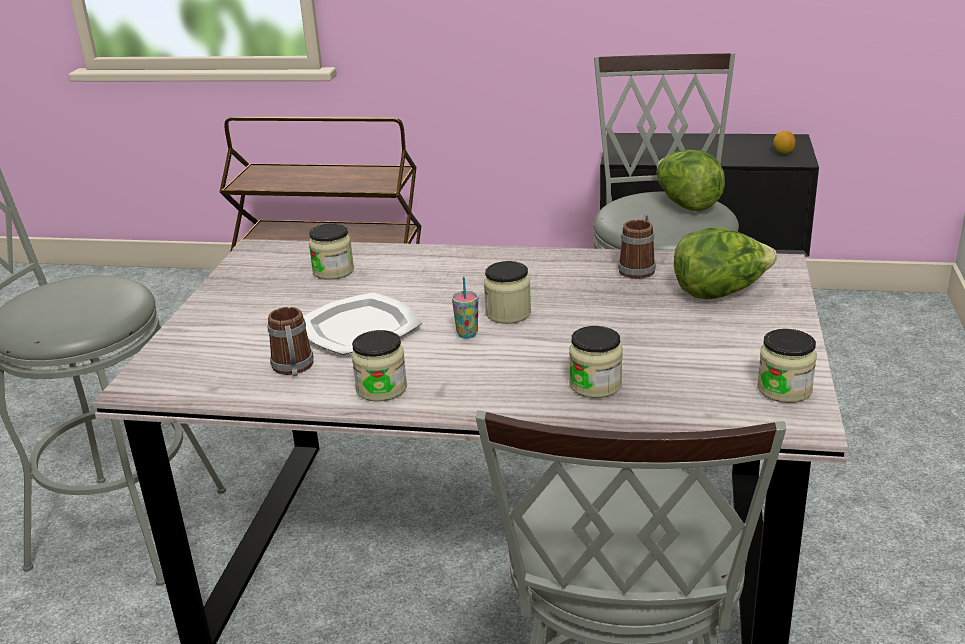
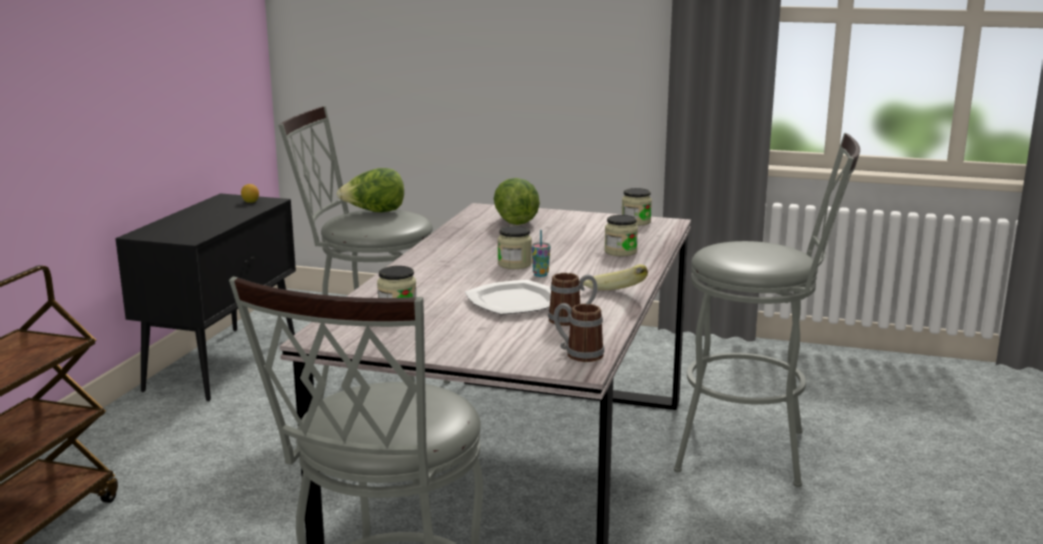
camera: 85 degrees left, 10 degrees down
jar [351,330,407,402] -> banana [583,264,648,290]
mug [618,214,656,279] -> mug moved to [554,303,604,362]

